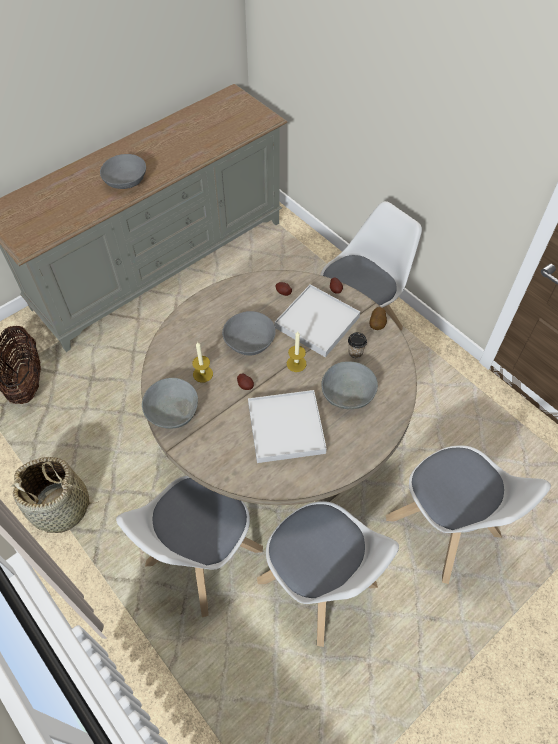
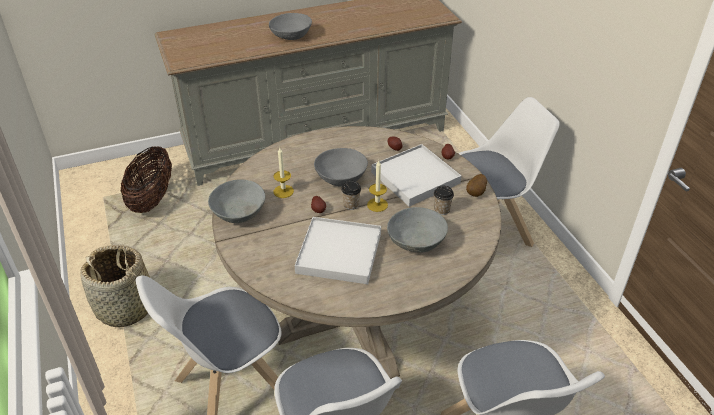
camera: 20 degrees right, 15 degrees down
none -> cup [341,181,361,210]

